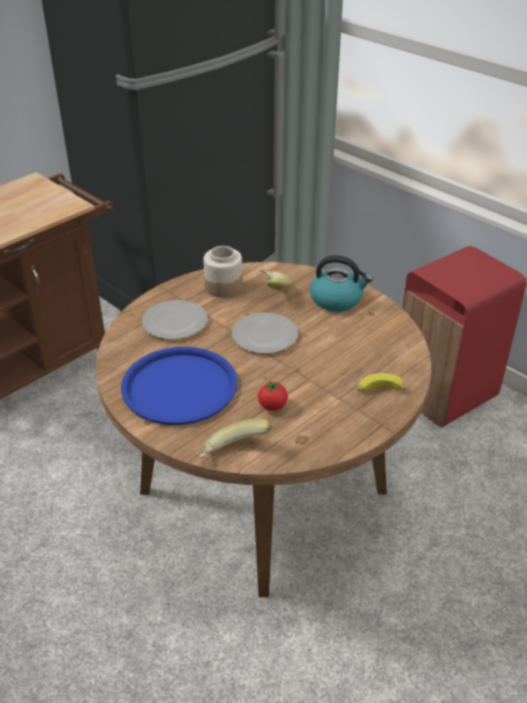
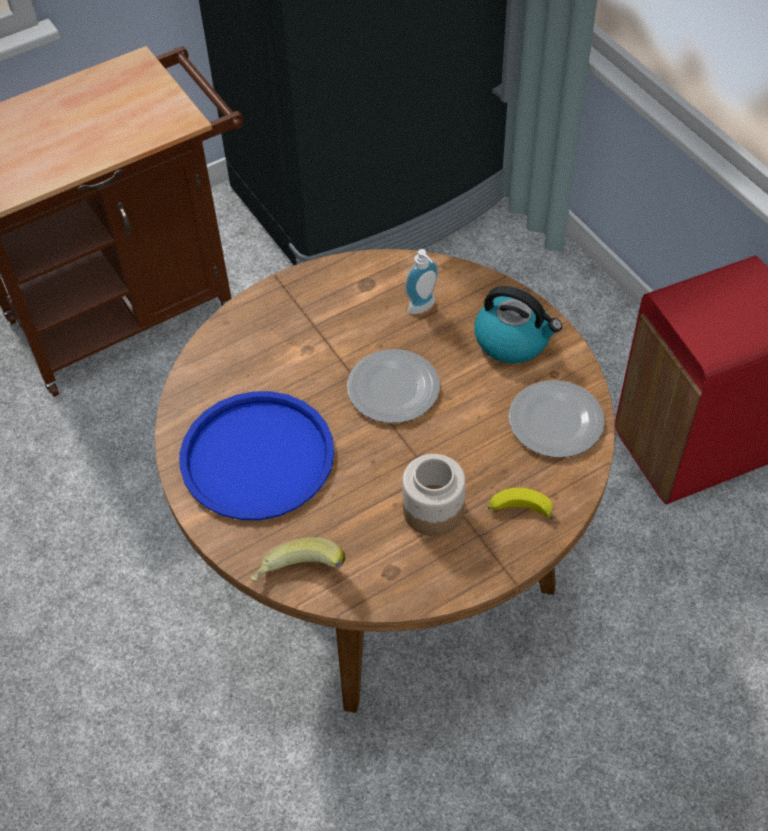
camera: 15 degrees right, 15 degrees up
plate [142,300,208,339] -> plate moved to [509,380,605,457]
jar [203,246,243,298] -> jar moved to [402,454,466,536]
tomato [258,380,288,411] -> none
banana [260,268,291,292] -> soap dispenser [405,249,439,314]

